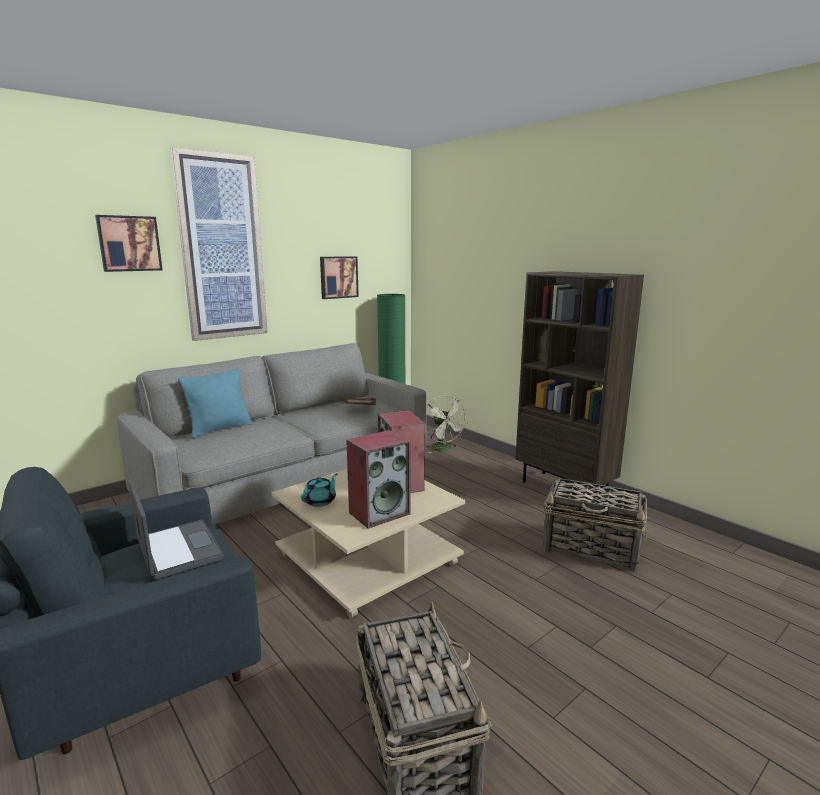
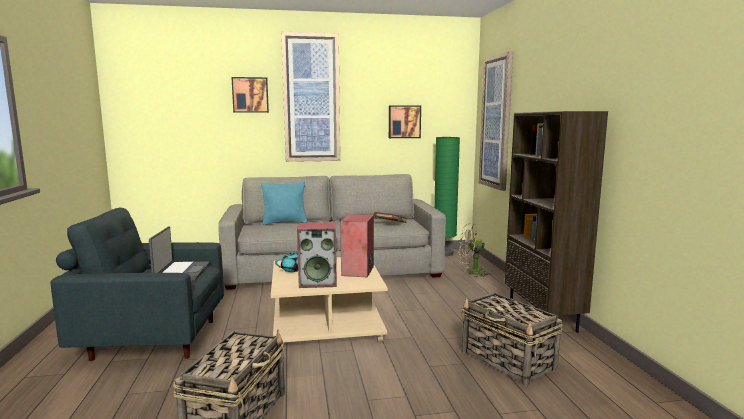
camera: 30 degrees right, 5 degrees down
beige fan [426,395,468,453] -> beige fan turned 90 degrees clockwise [458,223,491,278]
none -> picture [479,51,513,191]

